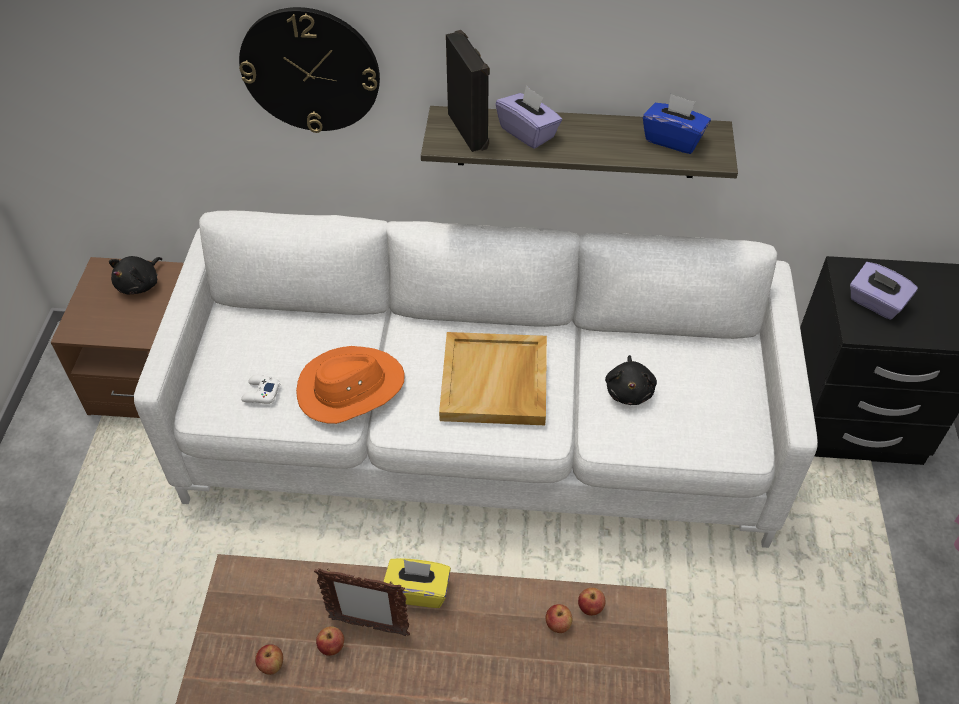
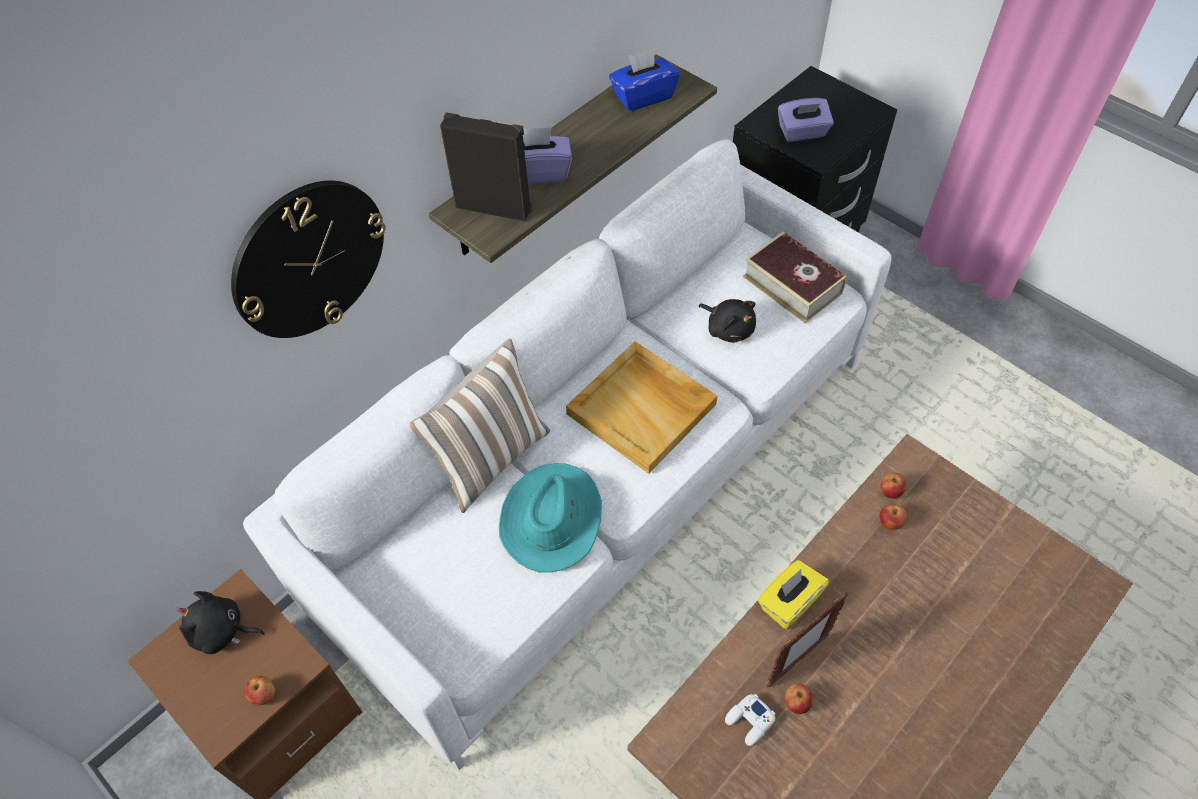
camera: 50 degrees left, 5 degrees up
black plush toy [109,256,162,294] -> black plush toy turned 120 degrees clockwise [177,591,265,654]
white game controller [241,375,280,404] -> white game controller moved to [725,694,775,746]
apple [255,644,283,675] -> apple moved to [245,676,275,705]
orange hat [296,346,404,424] -> turquoise hat [499,463,602,573]
none -> pillow [409,339,550,513]
none -> book [743,232,847,323]

